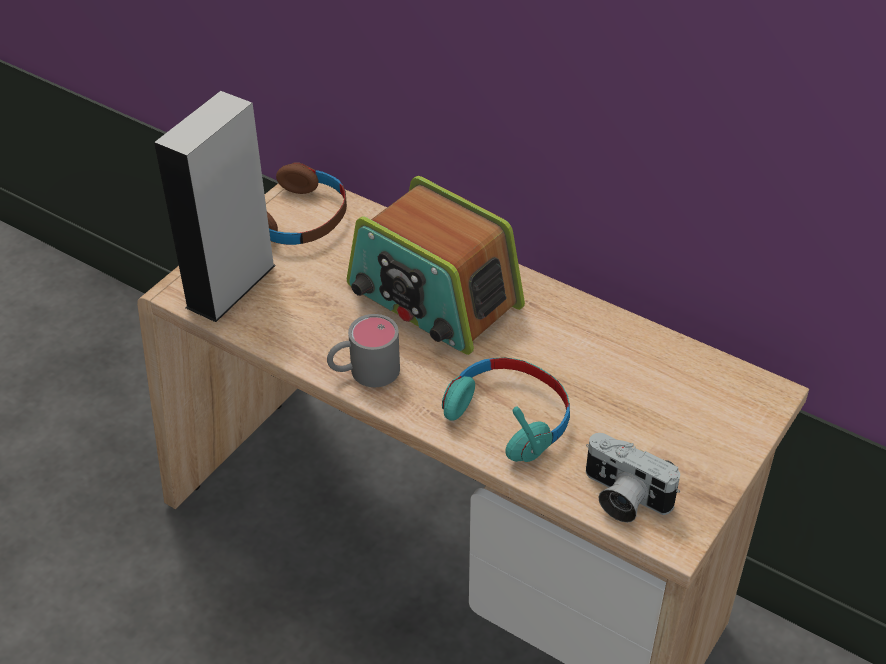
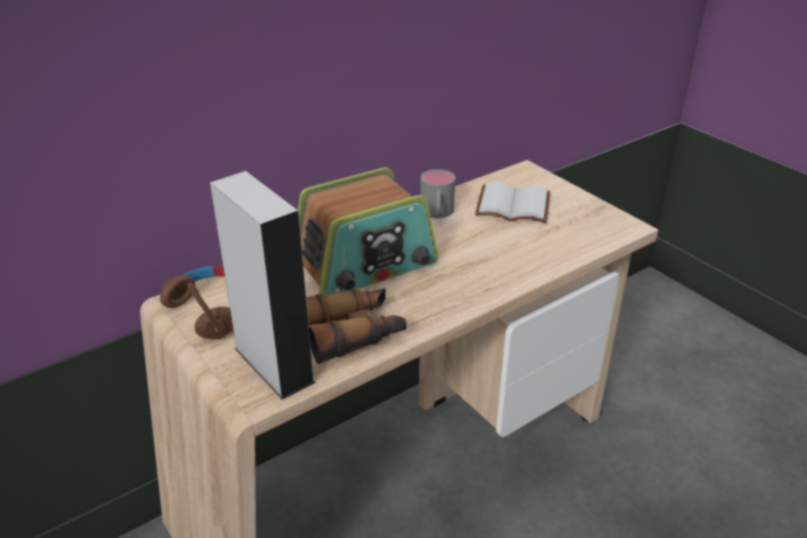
camera: 70 degrees left, 10 degrees down
grey mug [327,314,400,387] -> grey mug moved to [420,169,455,218]
turquoise headphones [442,357,570,462] -> none
camera [586,433,680,523] -> none
none -> binoculars [306,288,406,364]
none -> white book [475,182,550,223]

